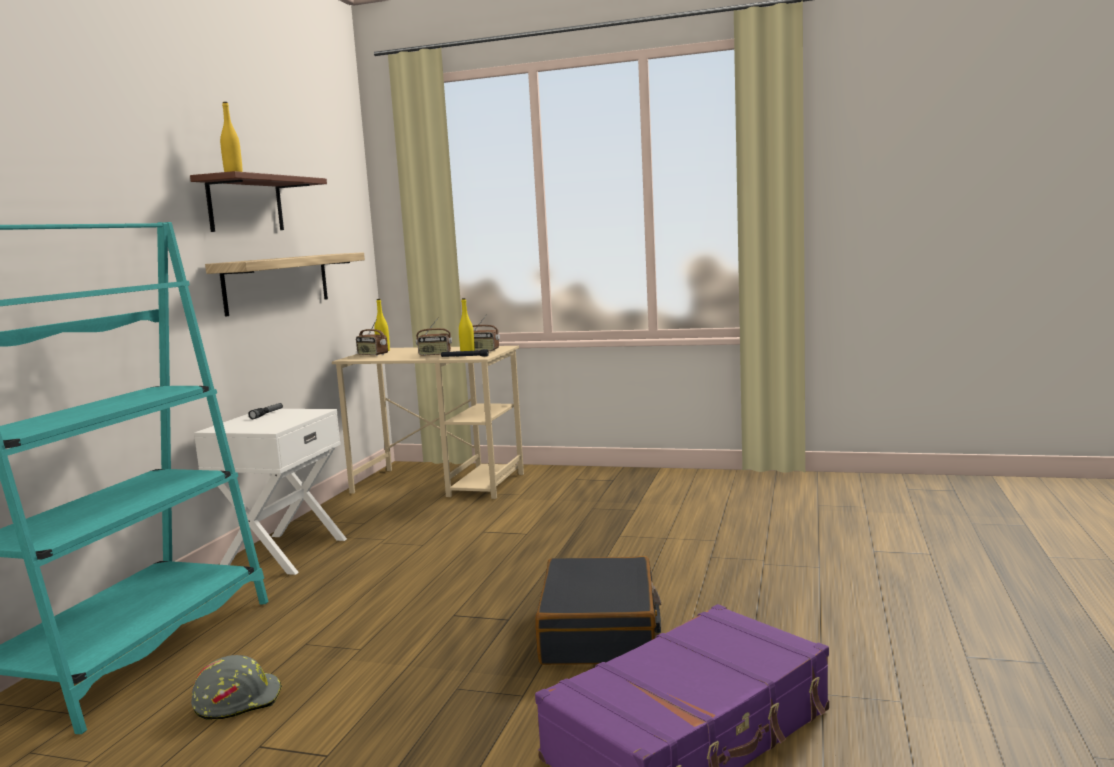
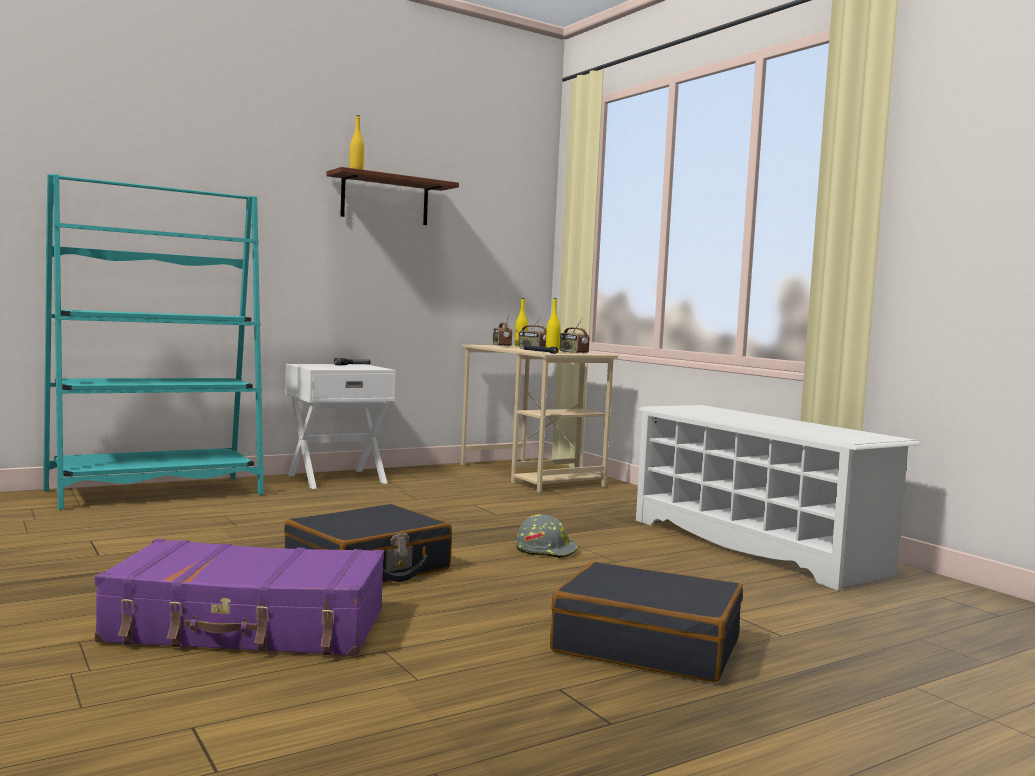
camera: 40 degrees right, 5 degrees down
grey hard hat [191,655,282,720] -> grey hard hat moved to [516,514,578,559]
shelf [205,252,365,317] -> none
none -> black suitcase [550,561,743,682]
none -> white shoe rack [636,405,921,591]

